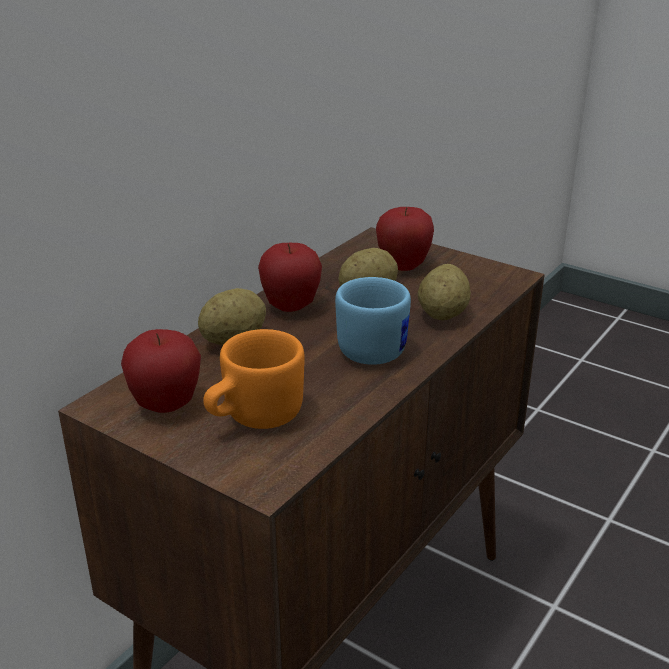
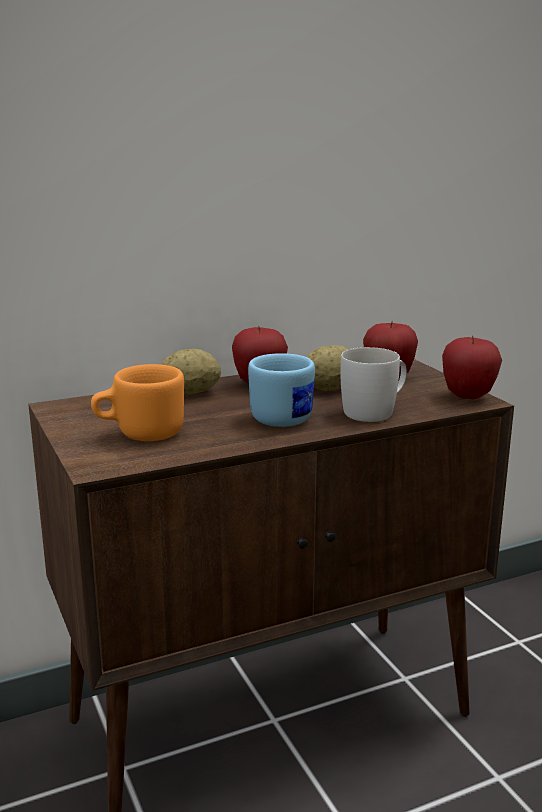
camera: 30 degrees right, 10 degrees down
apple [121,329,201,413] -> apple moved to [442,336,502,399]
potato [418,264,471,320] -> white mug [341,347,407,422]

